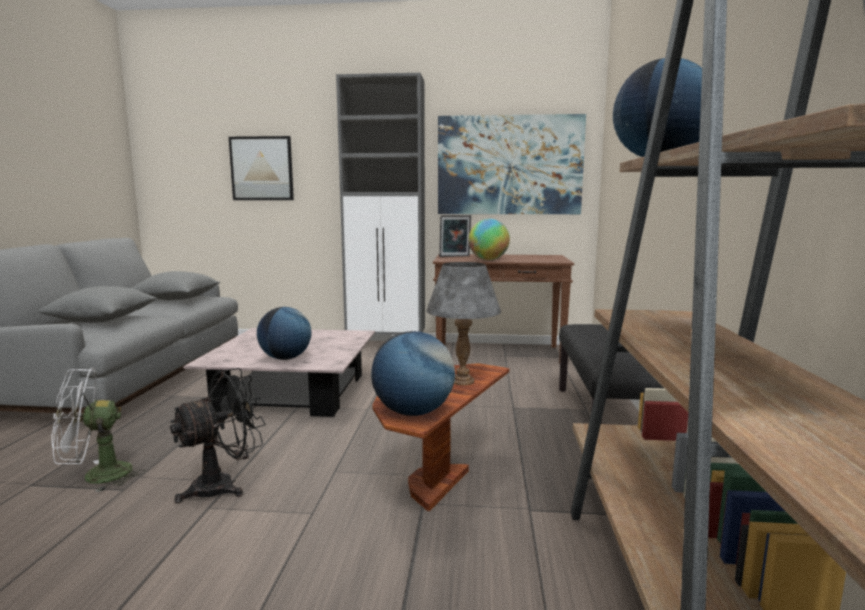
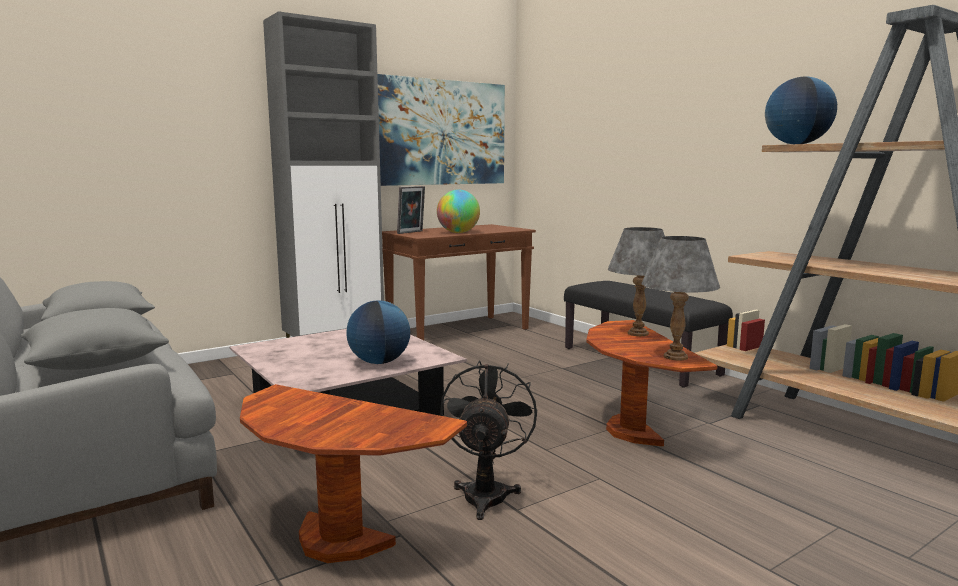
camera: 40 degrees left, 0 degrees up
white fan [51,367,146,492] -> brown side table [240,384,467,563]
picture [229,136,294,200] -> none
globe [371,331,455,416] -> grey table lamp [641,236,720,360]

